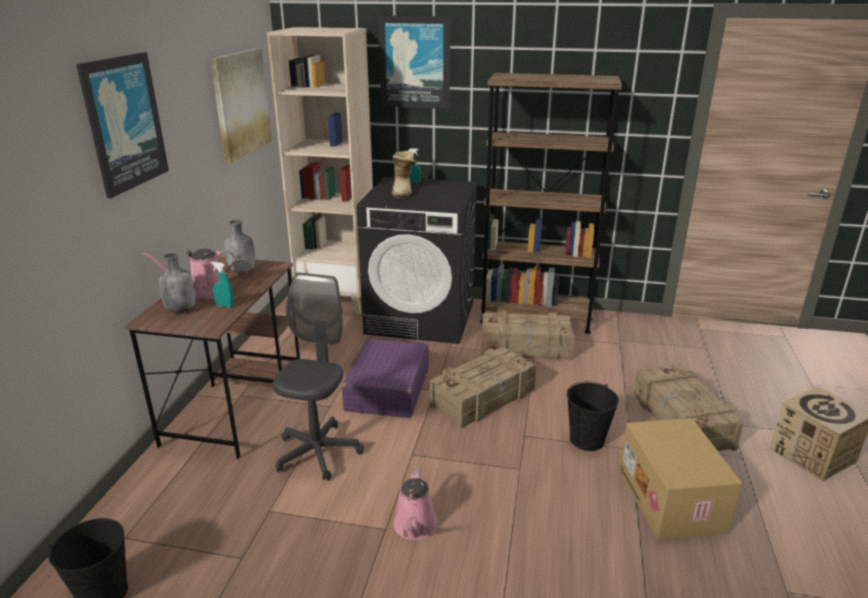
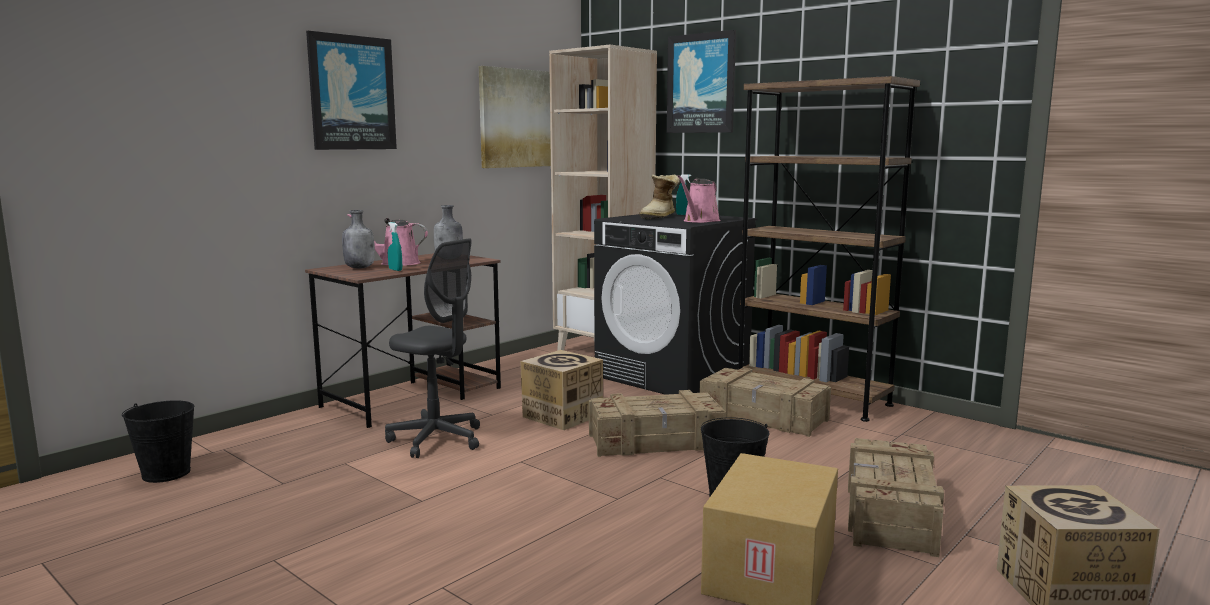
camera: 30 degrees right, 15 degrees down
grey office chair [272,273,364,481] -> grey office chair turned 75 degrees clockwise [385,238,480,458]
purple suitcase [342,339,429,418] -> cardboard box [520,350,603,430]
pink watering can [394,469,438,540] -> pink watering can moved to [677,175,720,223]

